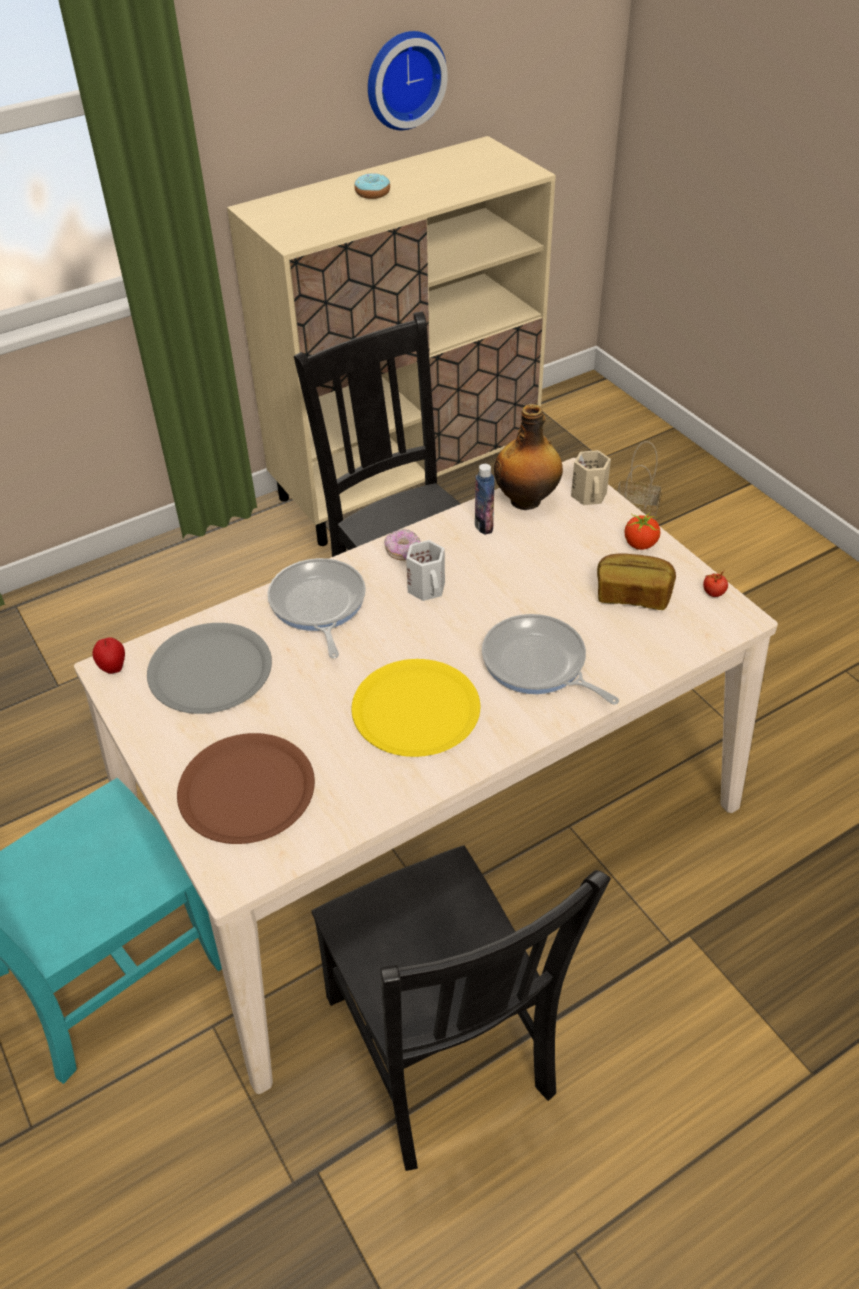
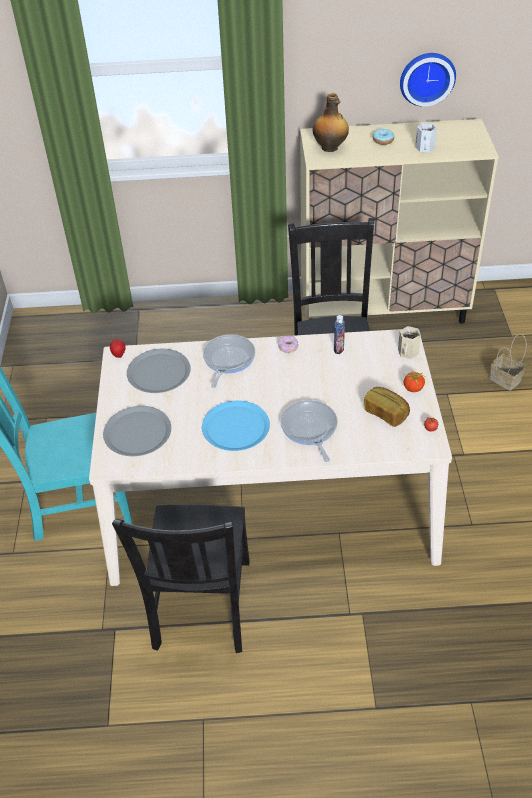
camera: 30 degrees right, 0 degrees up
brown plate [177,733,315,844] -> grey plate [103,406,171,456]
yellow plate [352,659,480,757] -> blue plate [202,401,270,451]
white mug [406,540,445,601] -> white mug moved to [415,123,437,152]
bottle [494,404,563,510] -> bottle moved to [313,93,349,152]

